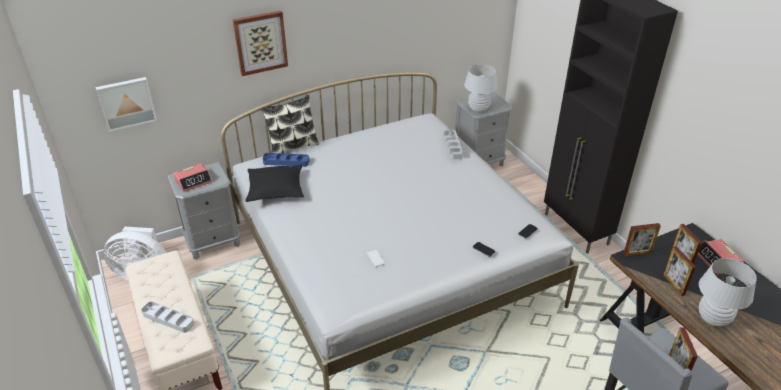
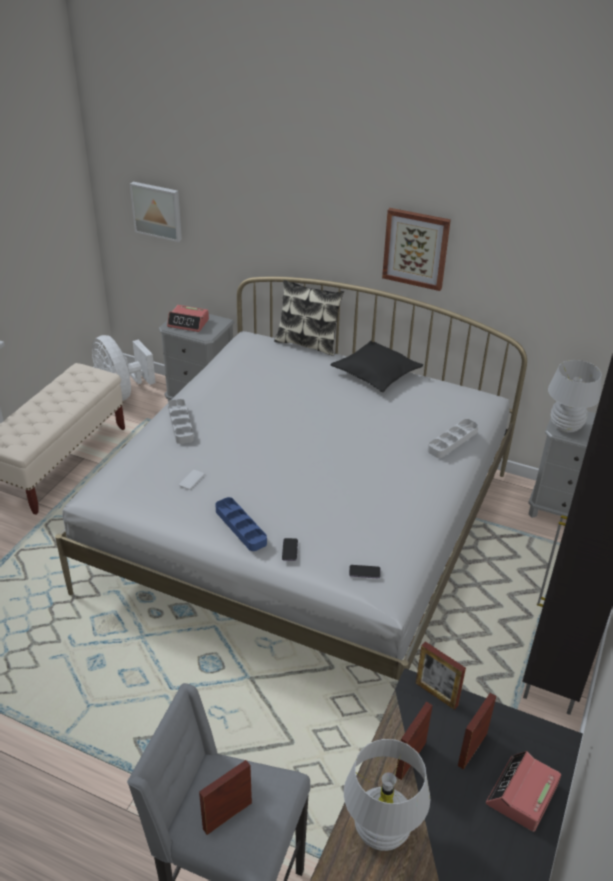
camera: 50 degrees right, 0 degrees up
grey tray [141,301,194,333] -> grey tray moved to [168,399,194,444]
picture [232,11,288,76] -> picture moved to [382,208,451,291]
black pillow [246,165,304,202] -> black pillow moved to [331,341,423,392]
blue tray [263,153,309,167] -> blue tray moved to [215,497,267,551]

